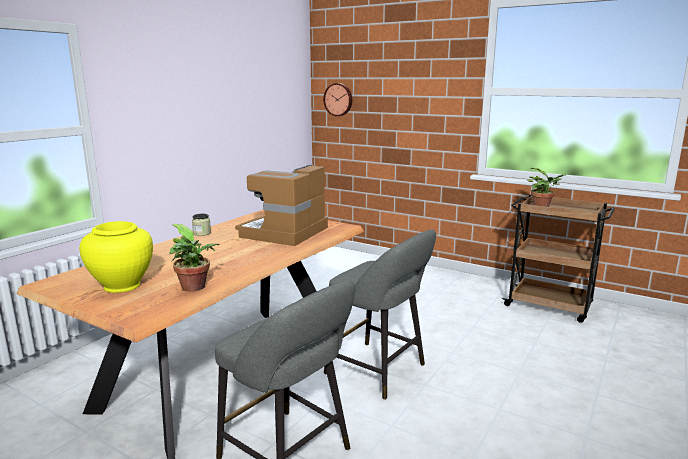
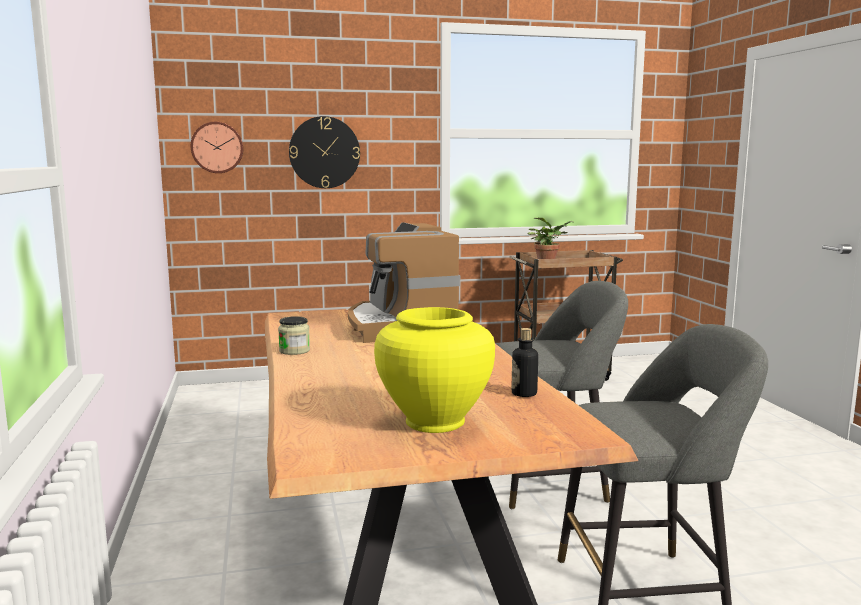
camera: 45 degrees left, 5 degrees down
potted plant [169,224,219,292] -> bottle [511,328,538,397]
none -> wall clock [289,116,360,188]

